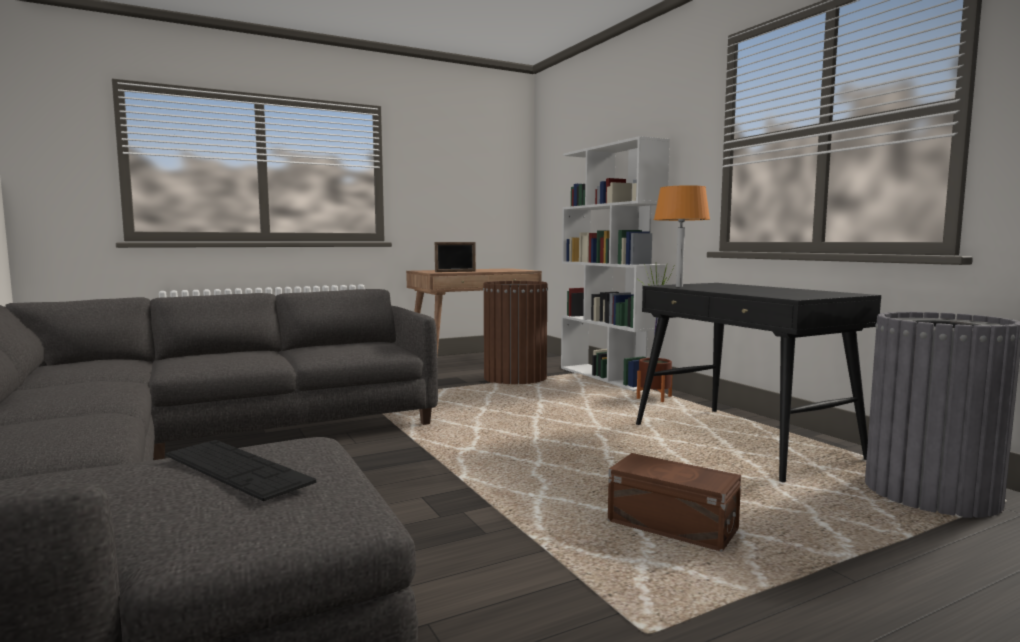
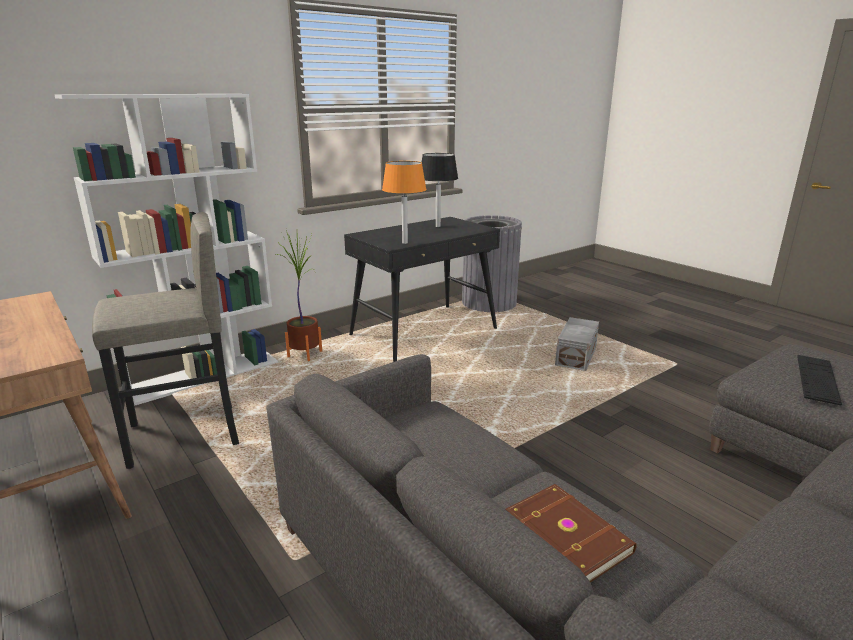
camera: 100 degrees left, 15 degrees up
picture frame [435,242,476,272] -> none
brown trash can [483,281,548,384] -> grey stool [92,212,239,469]
brown storage box [608,453,741,552] -> grey storage box [555,317,599,371]
none -> black table lamp [422,153,458,227]
none -> brown book [506,484,637,582]

